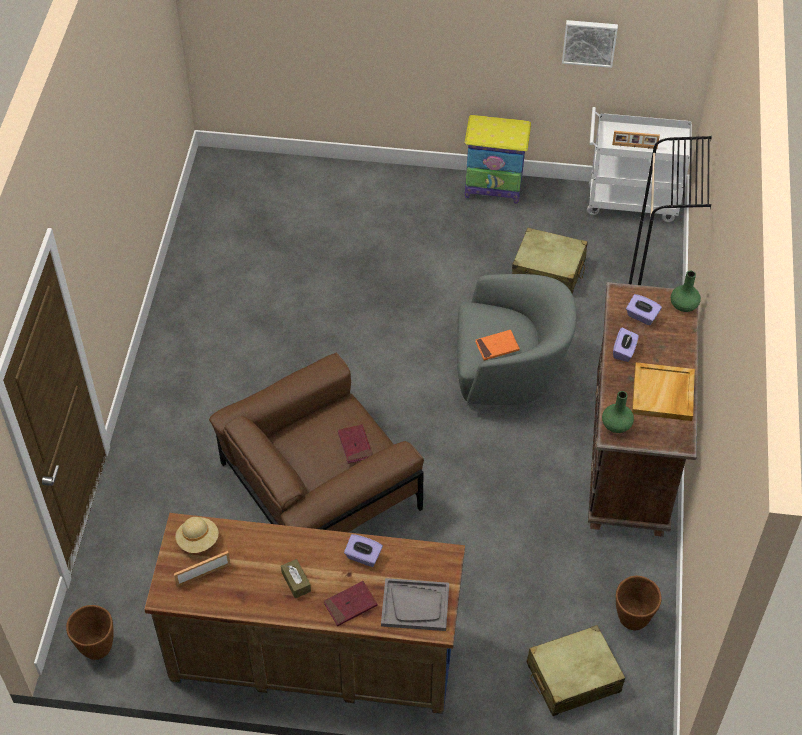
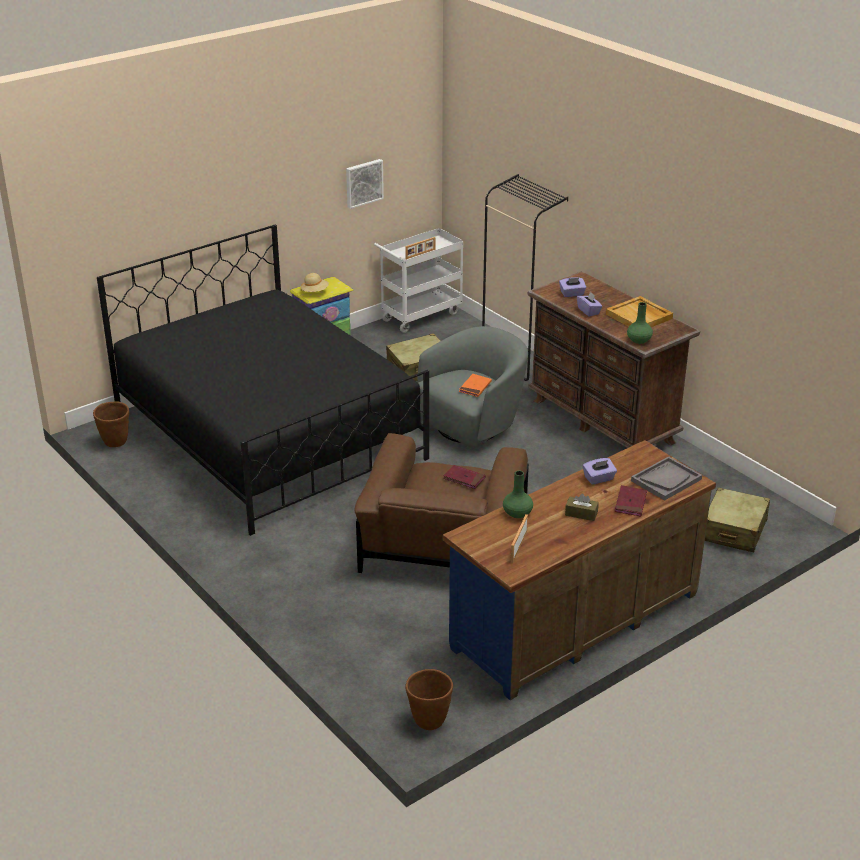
camera: 45 degrees left, 20 degrees down
beige hat [175,517,219,553] -> beige hat moved to [300,273,329,292]
brown planter [616,576,662,631] -> brown planter moved to [93,401,129,447]
green vase [671,271,701,312] -> green vase moved to [503,471,533,518]
none -> black bed [97,224,429,536]

